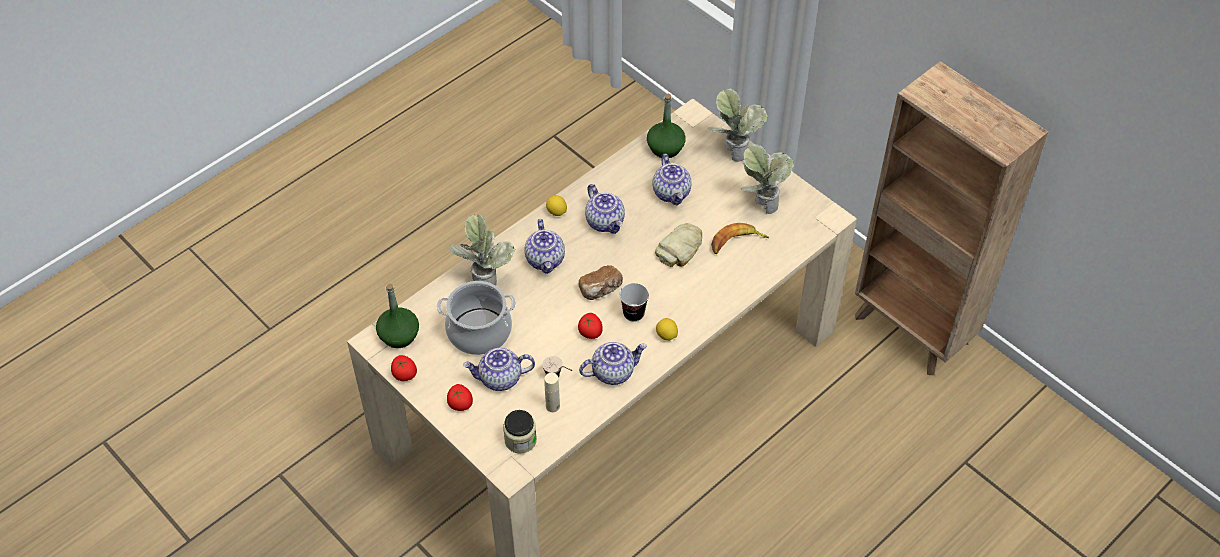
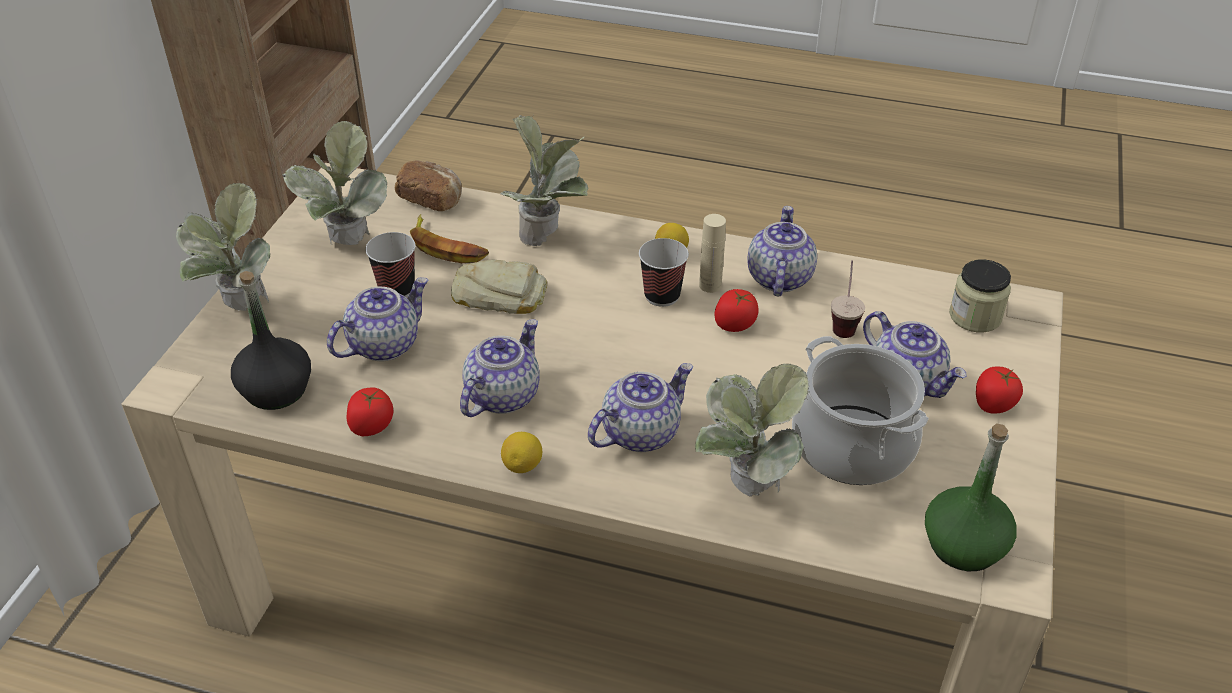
camera: 120 degrees left, 10 degrees down
tomato [391,355,417,381] -> tomato moved to [346,387,393,436]
beige bottle [545,373,560,412] -> beige bottle moved to [699,214,726,293]
bread [579,265,623,300] -> bread moved to [395,161,462,211]
teapot [579,342,647,385] -> teapot turned 60 degrees clockwise [747,206,817,296]
green bottle [647,94,686,158] -> black bottle [231,271,311,410]
none -> cup [365,232,416,298]
none -> potted plant [500,115,588,246]

